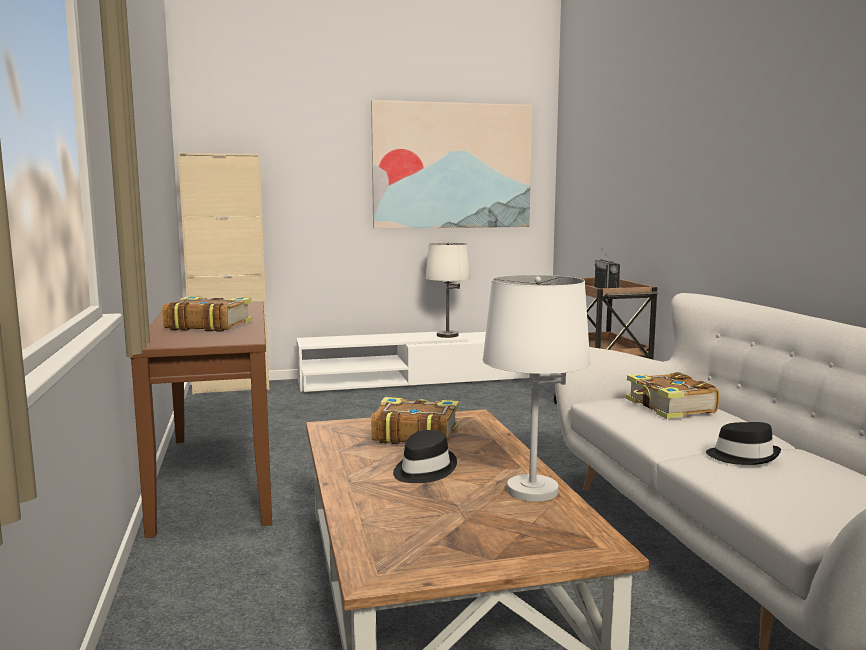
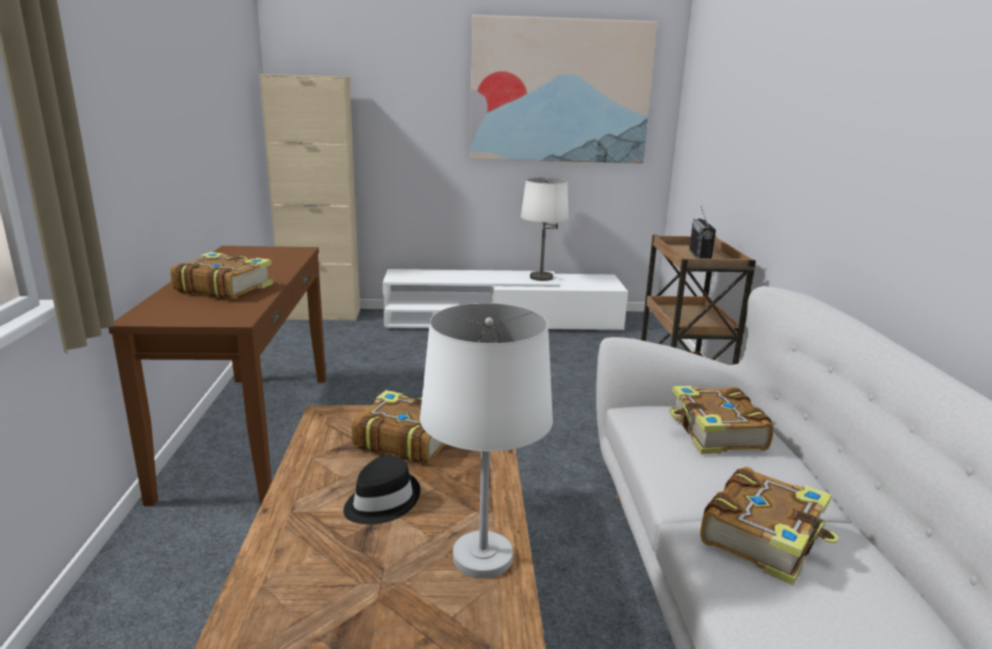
camera: 10 degrees right, 10 degrees up
black hat [706,422,781,465] -> book [700,467,839,585]

